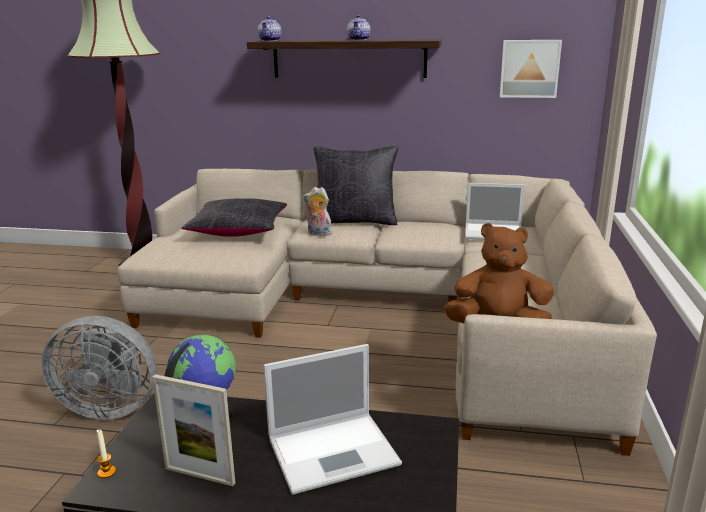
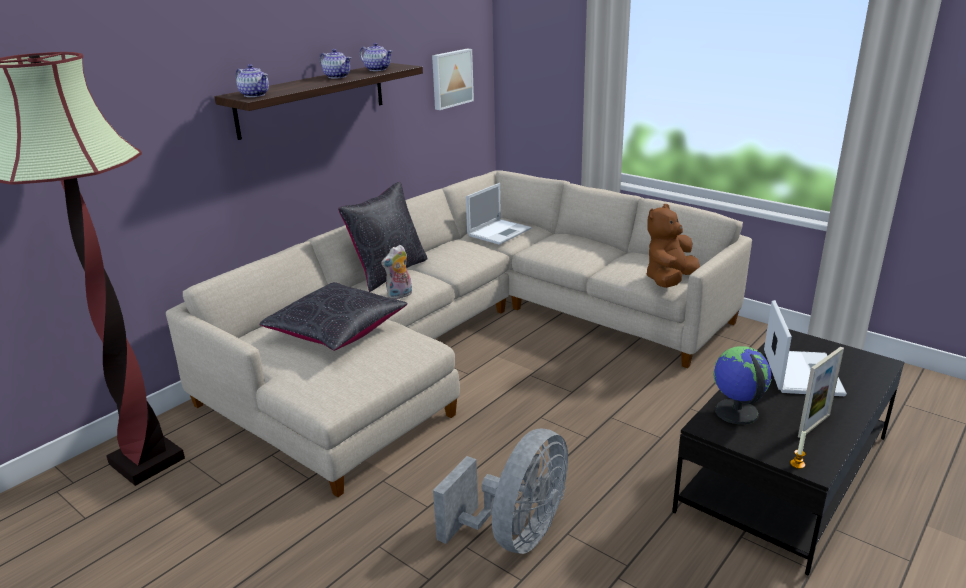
camera: 60 degrees left, 5 degrees up
none -> teapot [360,43,393,71]

